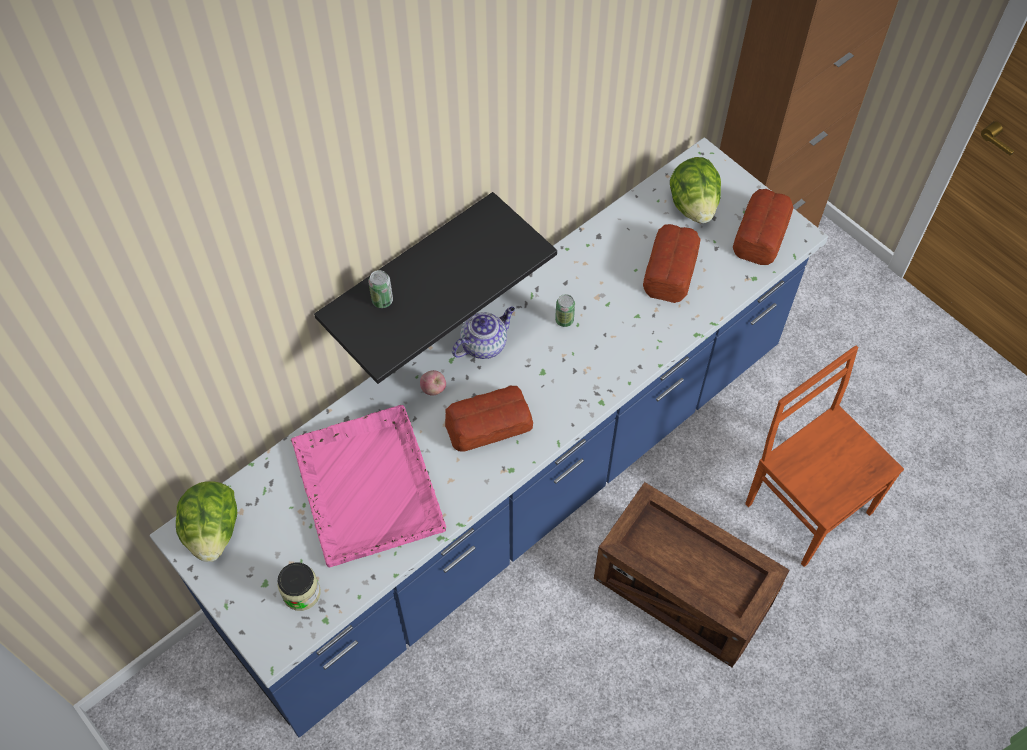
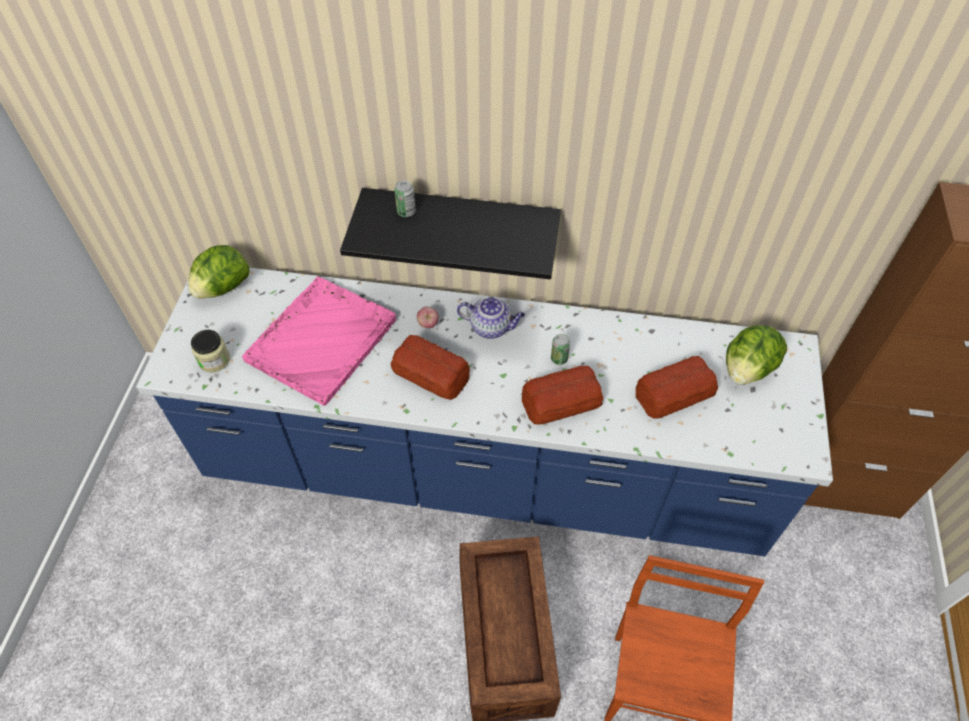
camera: 50 degrees right, 5 degrees down
bread [733,189,794,265] -> bread moved to [522,366,603,425]

